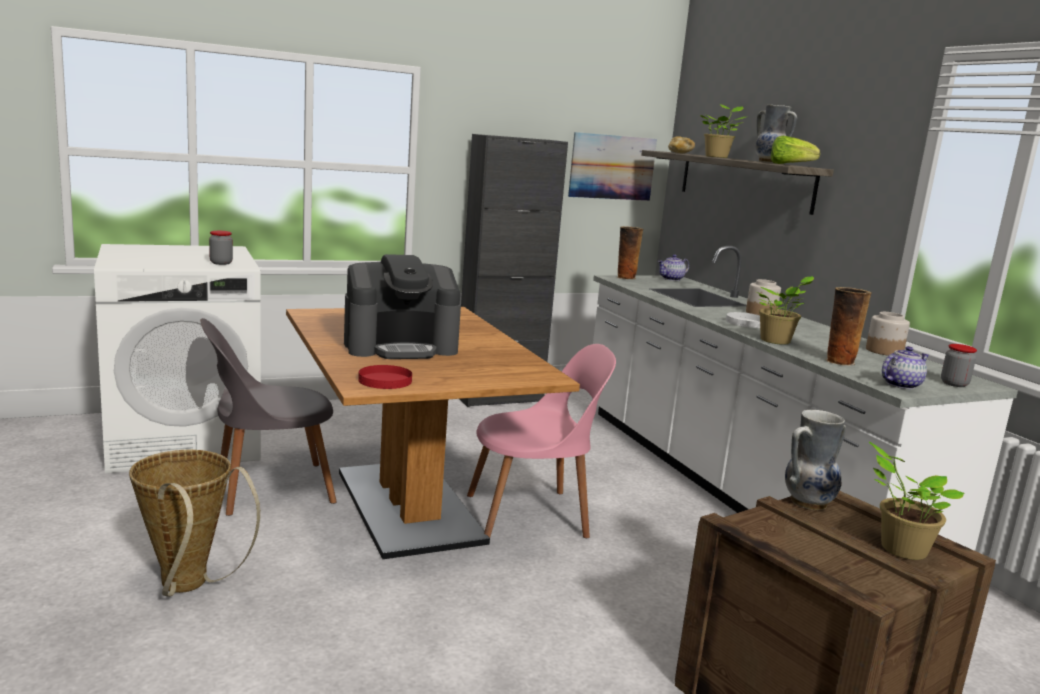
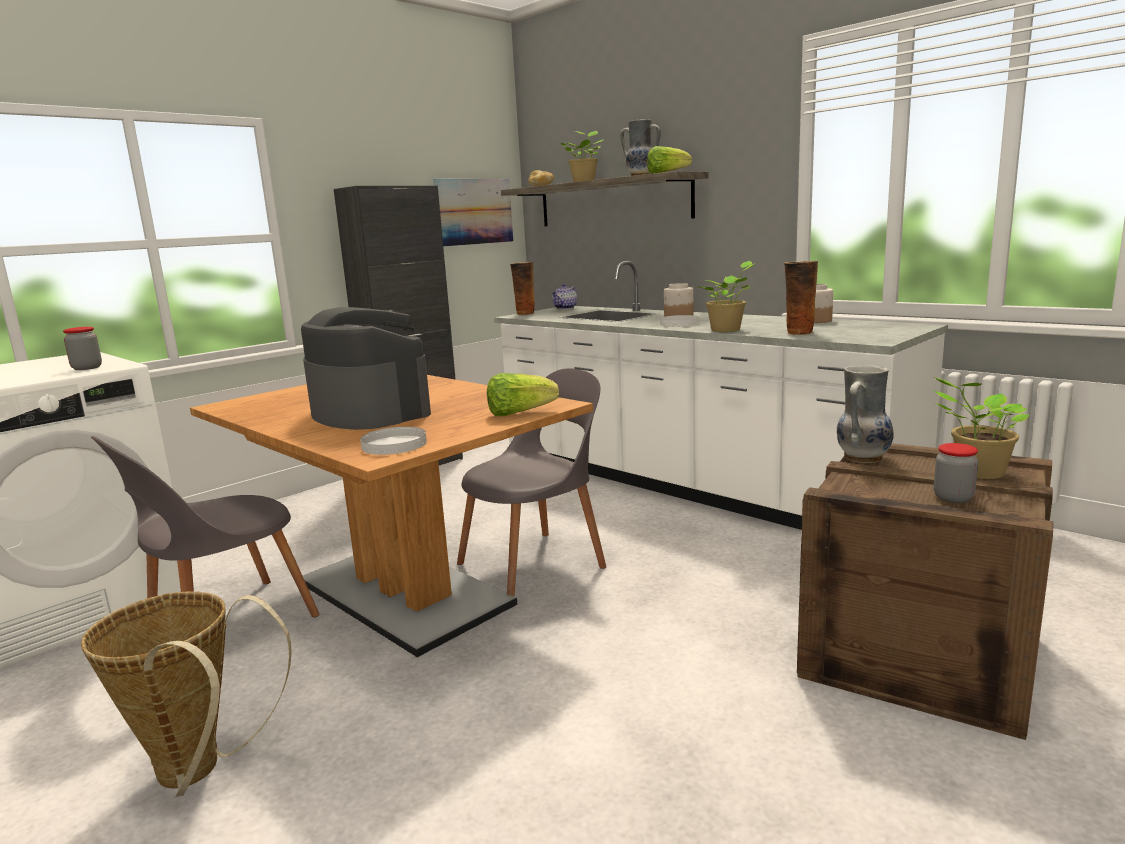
camera: 20 degrees left, 0 degrees up
coffee machine [344,254,461,359] -> coffee machine turned 90 degrees counterclockwise [301,307,431,430]
red plate [358,365,412,389] -> white plate [360,427,427,455]
pink chair [467,344,616,538] -> grey chair [457,368,606,596]
teapot [882,346,929,389] -> none
jar [941,344,977,387] -> jar moved to [934,443,978,503]
none -> lettuce [487,373,559,416]

